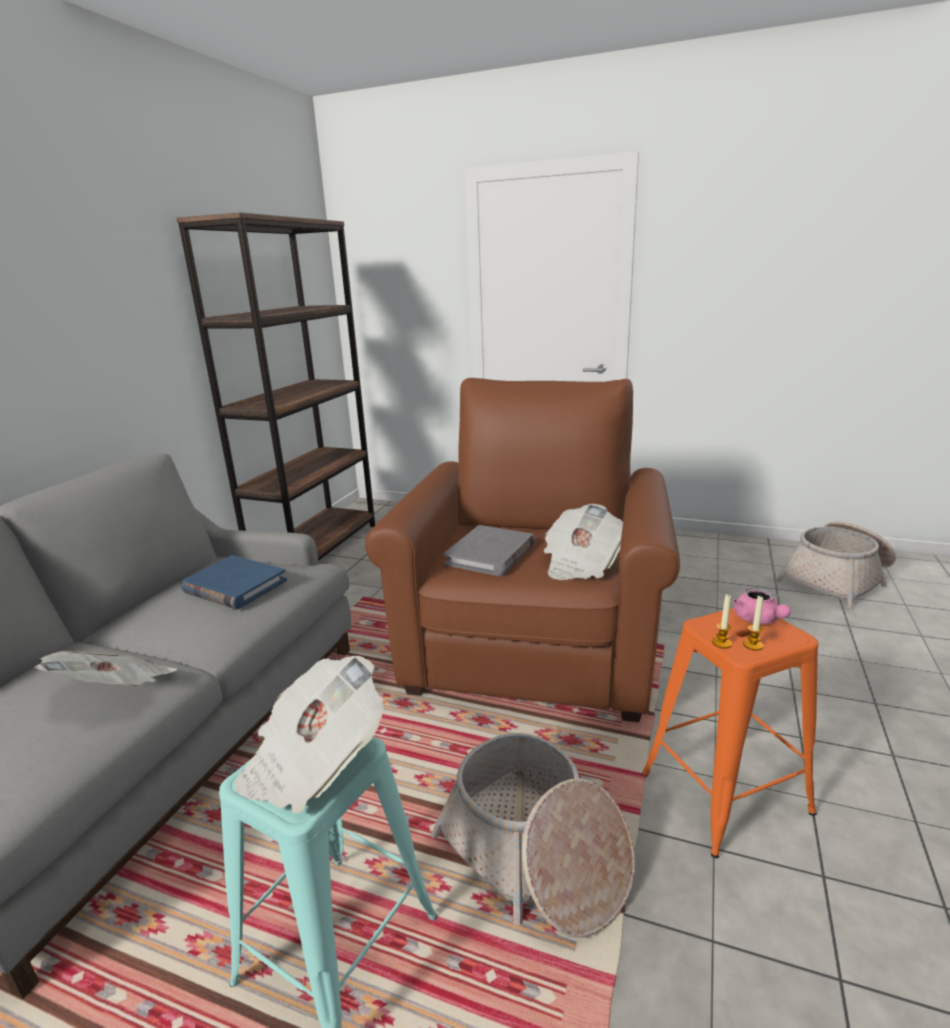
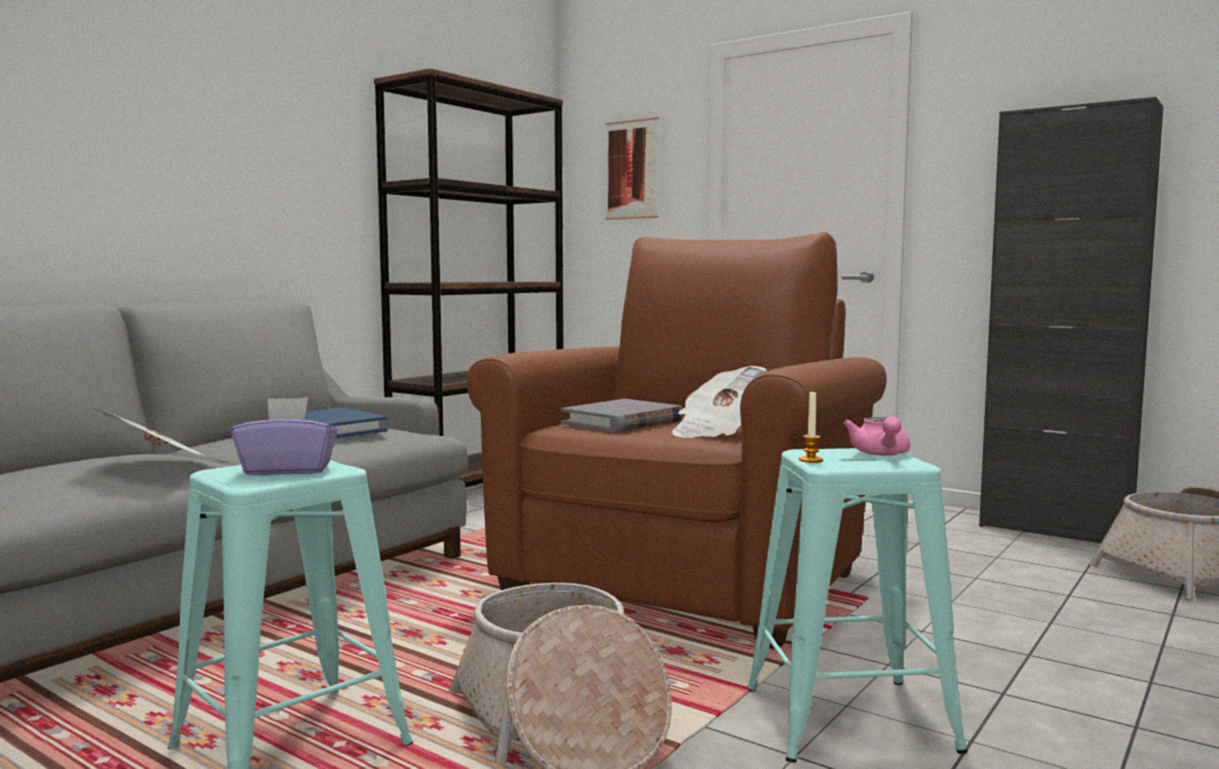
camera: 15 degrees right, 15 degrees down
newspaper [235,656,384,814] -> purple tissue box [231,397,338,475]
orange stool [642,608,818,858] -> turquoise stool [747,448,968,763]
candle [743,596,764,651] -> none
none -> picture [606,117,659,220]
none -> black cabinet [979,97,1163,543]

